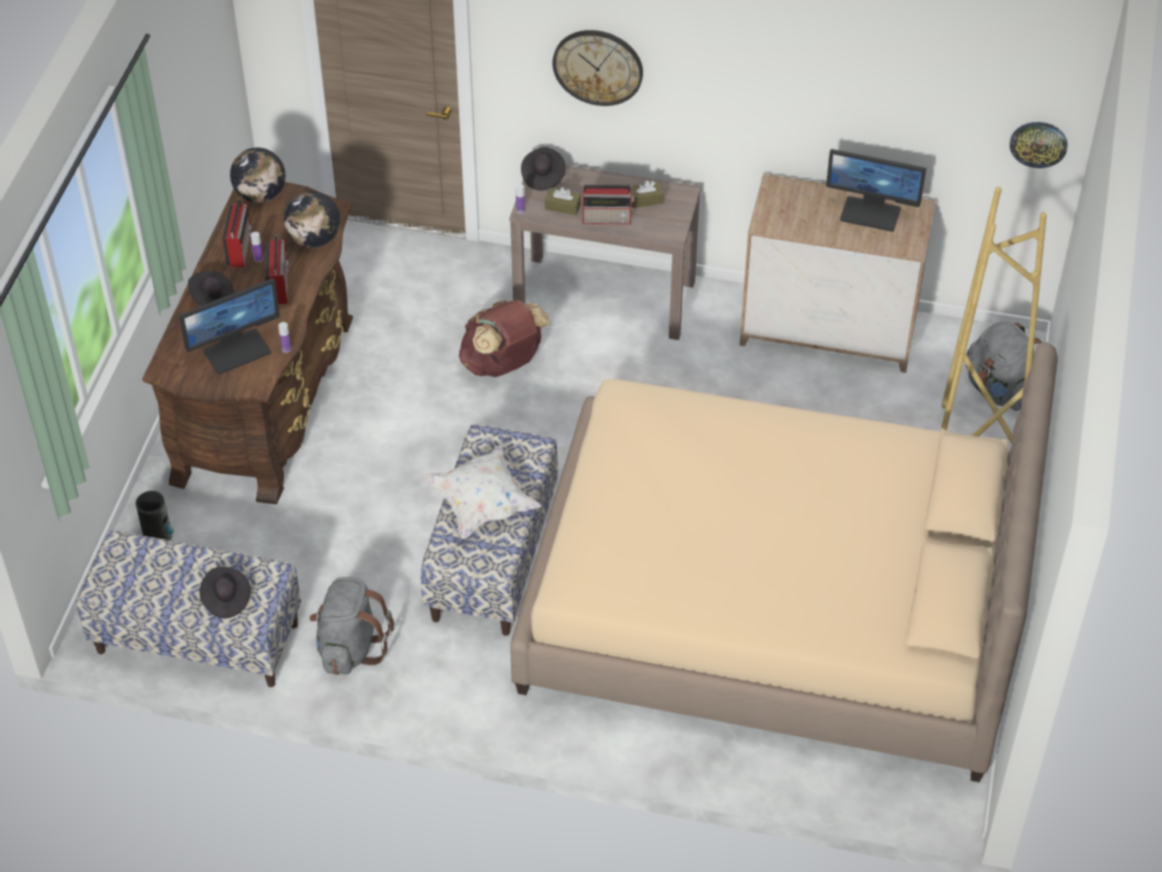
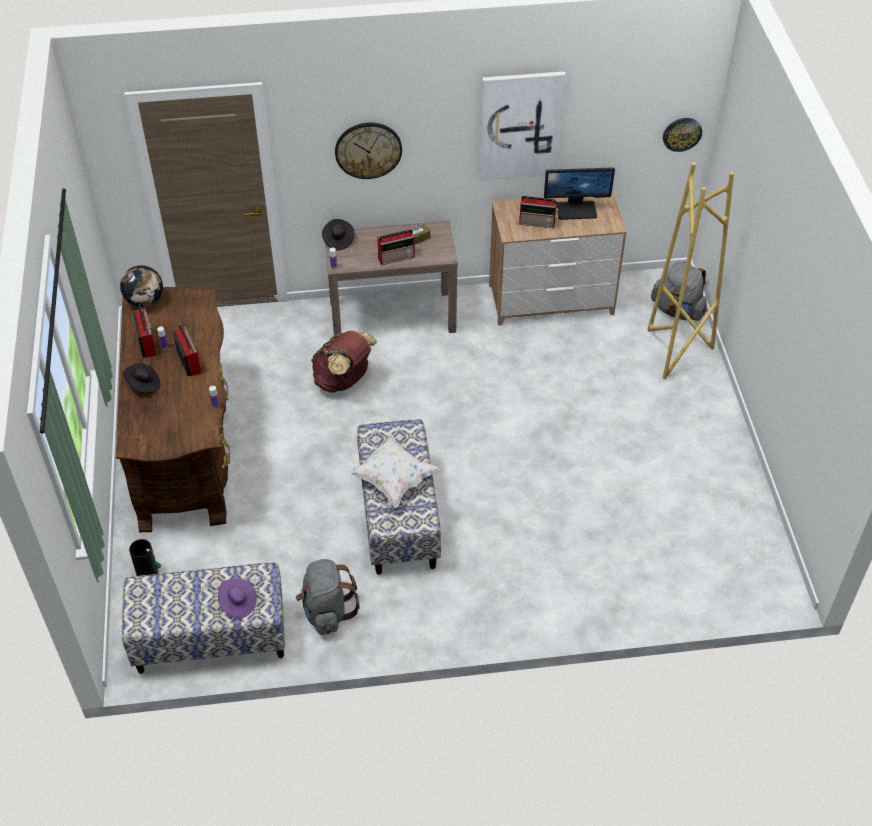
camera: 20 degrees left, 0 degrees up
monitor [179,278,280,374] -> none
black hat [199,567,251,618] -> purple hat [218,578,257,618]
globe [284,191,340,248] -> none
beige bed [510,342,1058,782] -> none
brown tissue box [545,187,581,215] -> none
none -> picture [479,71,566,181]
none -> radio [519,196,558,229]

